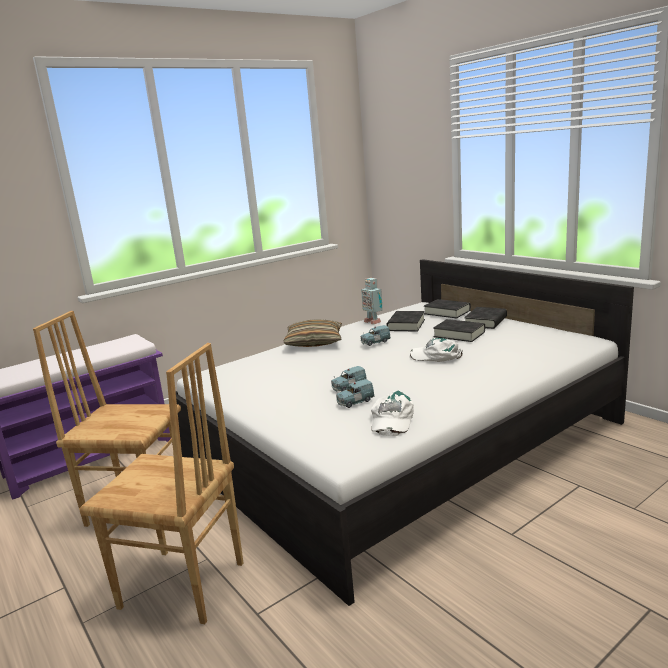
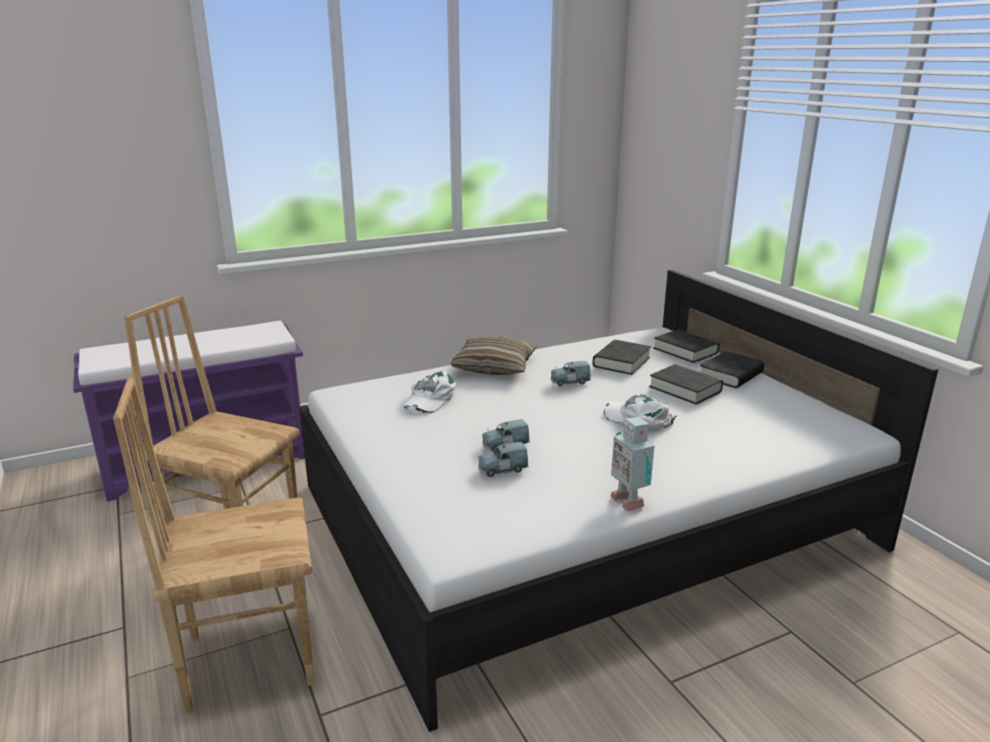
camera: 10 degrees right, 5 degrees up
brown chair [79,343,243,624] -> brown chair turned 135 degrees clockwise [113,377,315,713]
toy robot [361,278,383,325] -> toy robot moved to [610,417,654,512]
white cap [371,390,414,436] -> white cap moved to [403,371,456,414]

